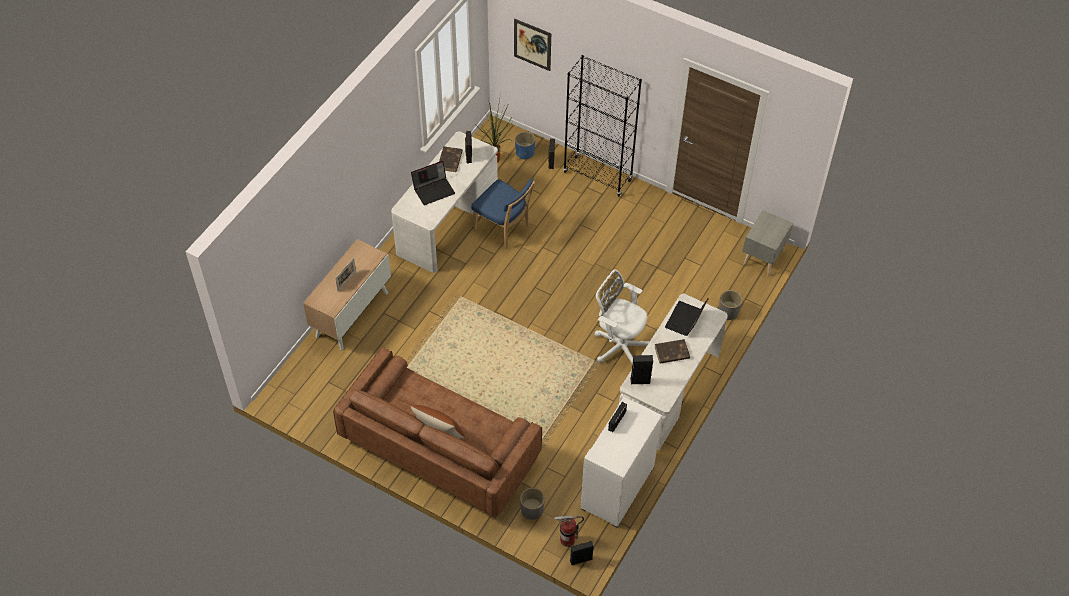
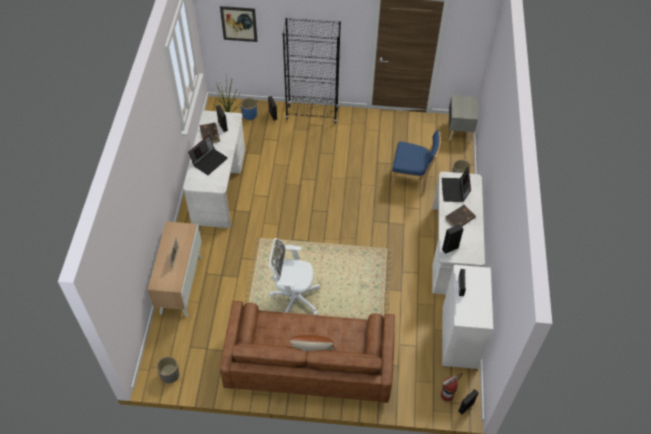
camera: 25 degrees left, 0 degrees up
blue chair [471,178,535,249] -> blue chair moved to [391,130,441,193]
grey planter [520,488,545,520] -> grey planter moved to [156,356,179,383]
white office chair [594,269,650,363] -> white office chair moved to [269,238,320,315]

